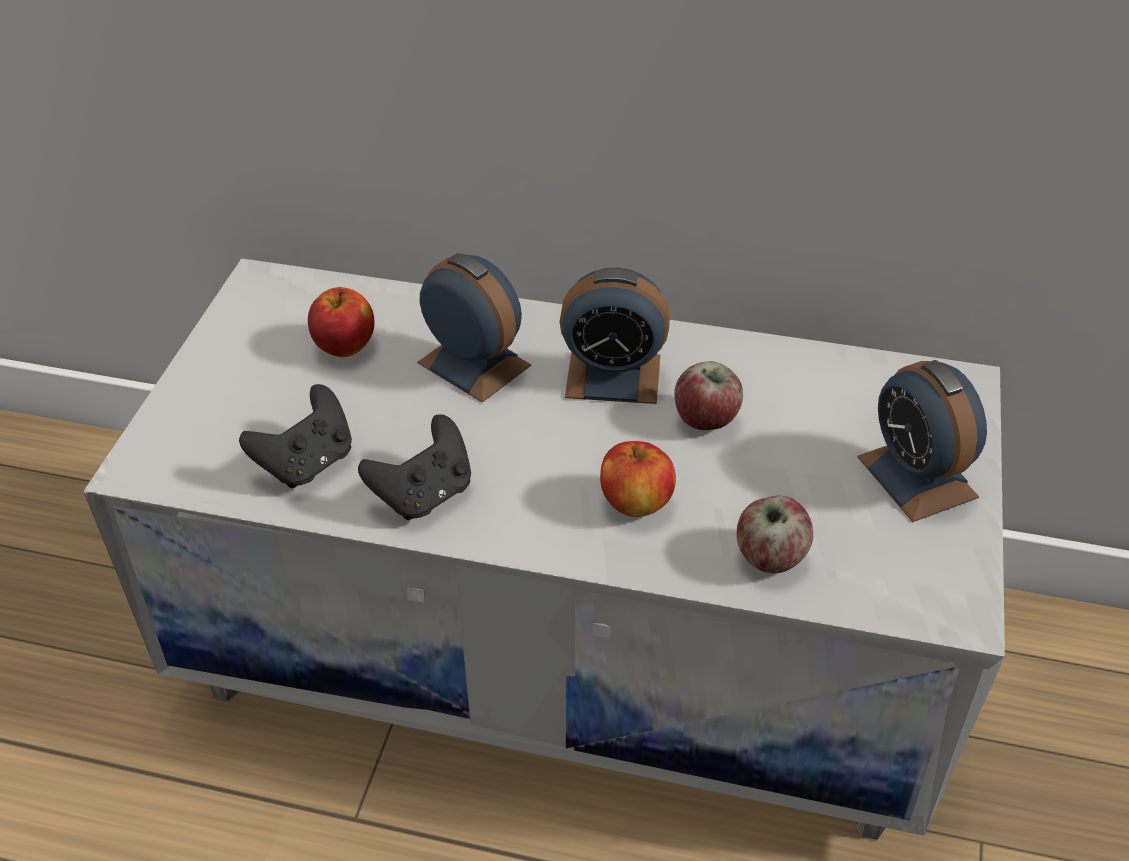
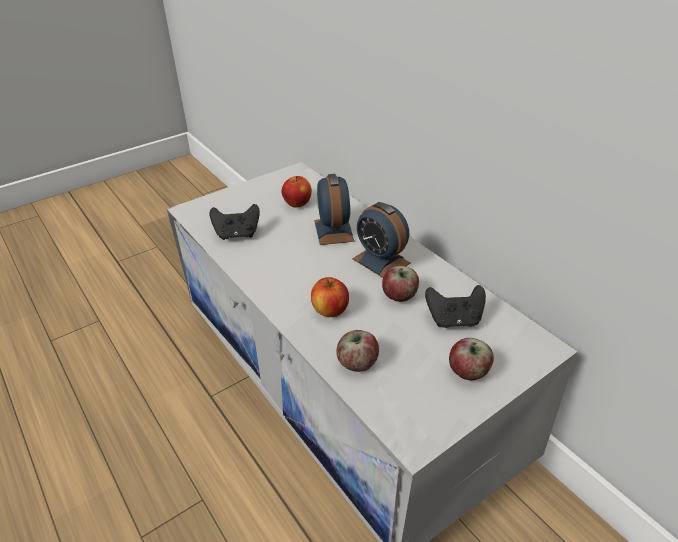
camera: 40 degrees right, 5 degrees down
black game controller [358,414,471,520] -> black game controller moved to [425,285,486,328]
alarm clock [857,360,987,522] -> apple [449,338,494,380]

